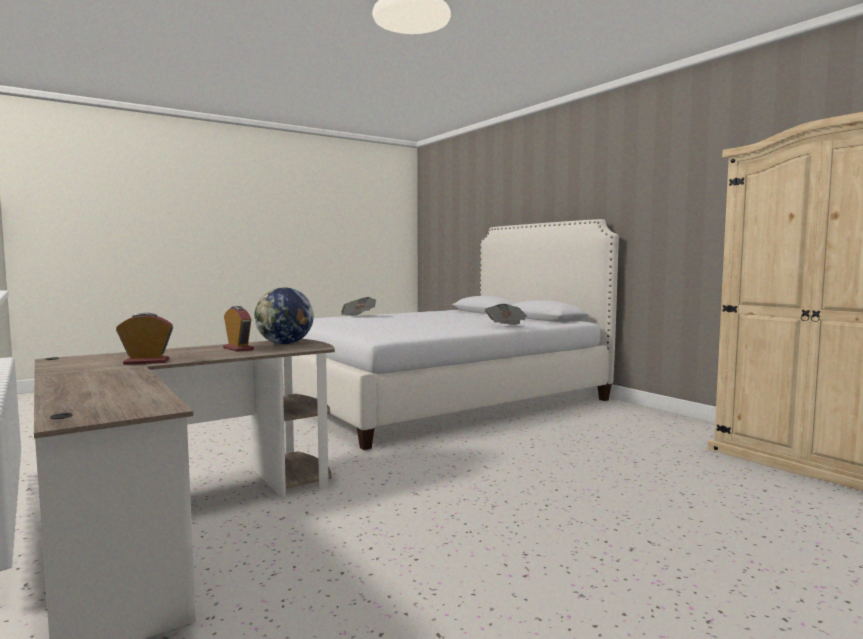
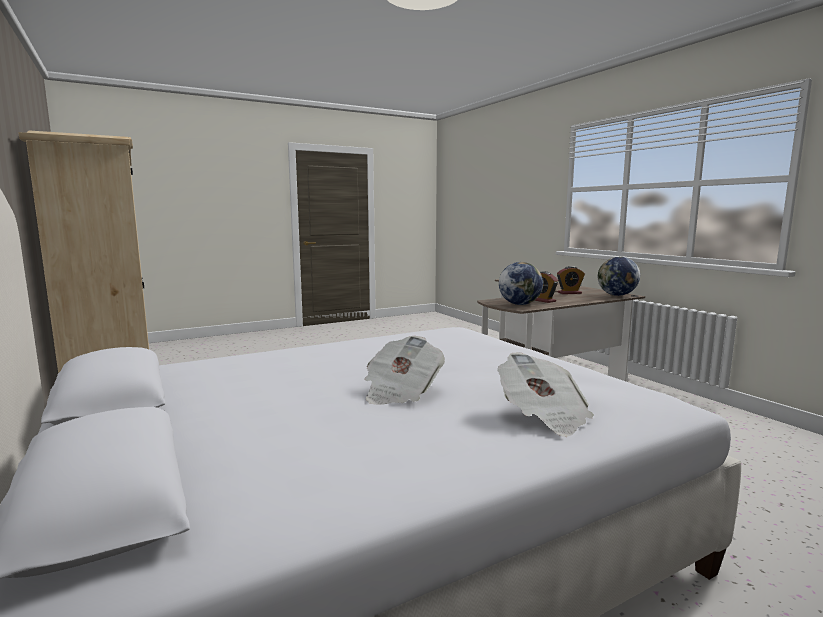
camera: 175 degrees left, 5 degrees up
newspaper [484,304,527,325] -> newspaper moved to [364,336,445,405]
none -> globe [598,257,640,296]

